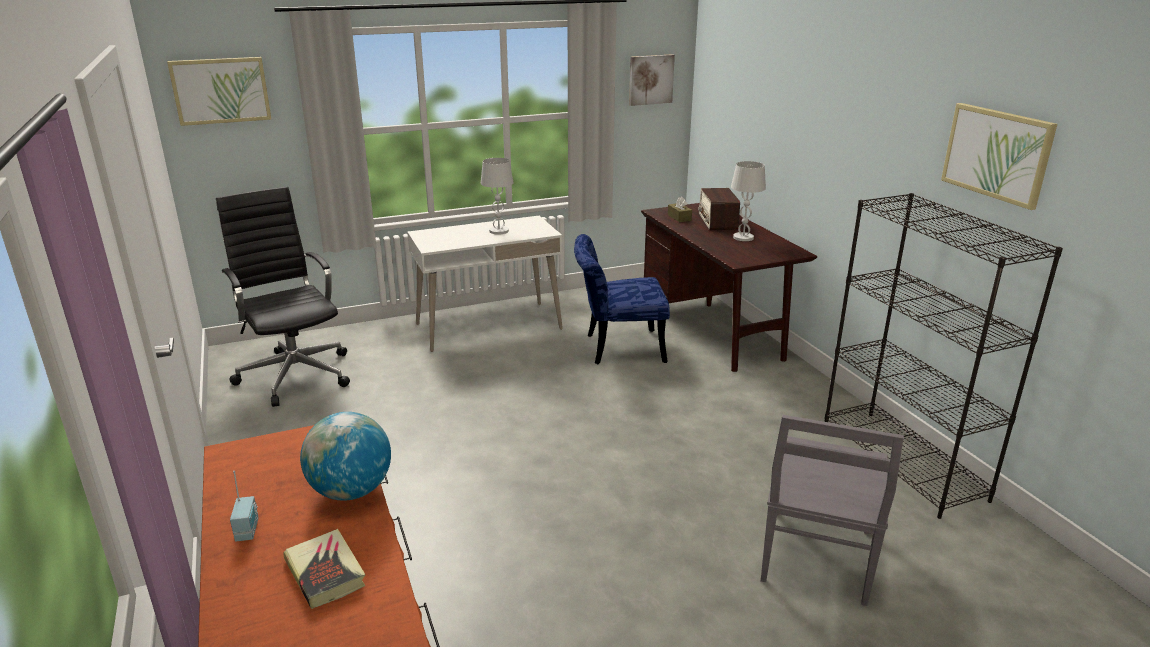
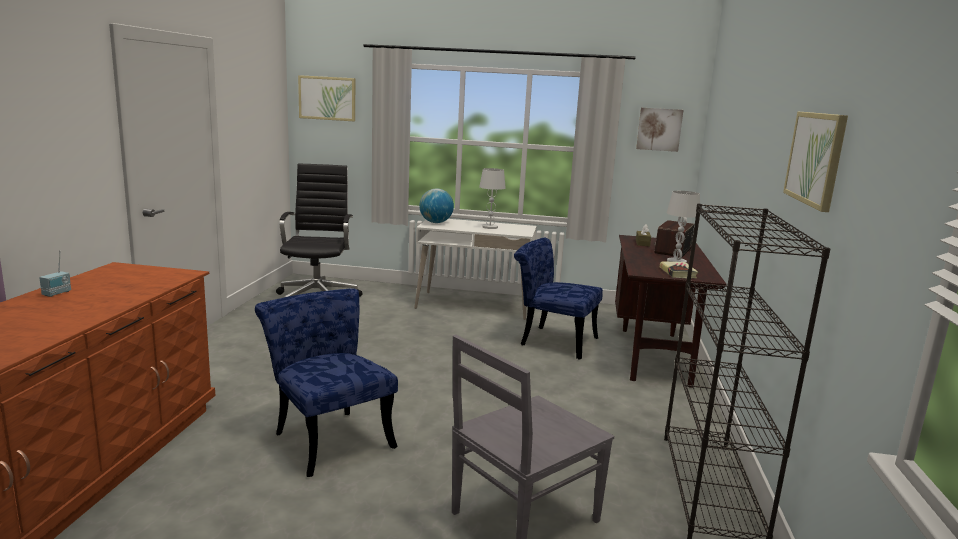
camera: 30 degrees right, 10 degrees down
book [284,529,365,609] -> book moved to [660,262,698,278]
globe [300,412,391,501] -> globe moved to [419,188,454,223]
none -> blue chair [255,288,398,477]

